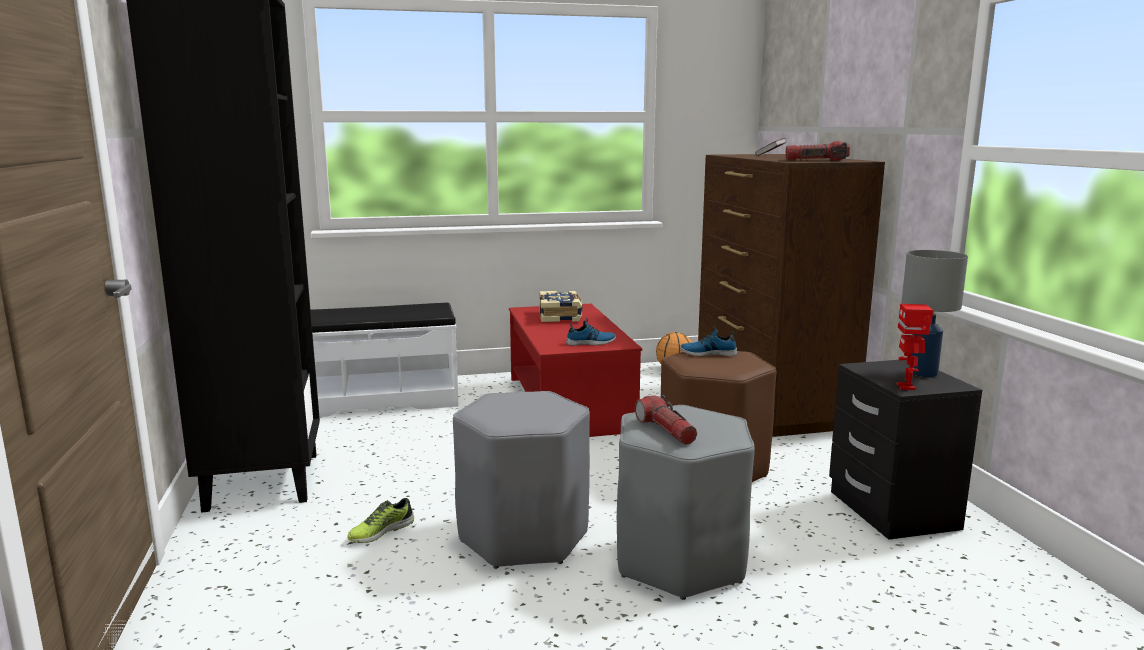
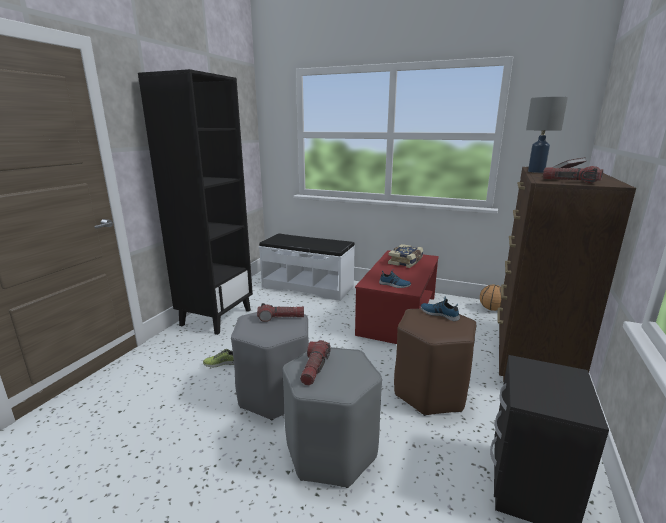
camera: 35 degrees right, 5 degrees up
toy robot [897,304,933,390] -> none
grey table lamp [901,250,968,377] -> grey table lamp moved to [526,97,568,173]
none -> flashlight [257,303,304,322]

